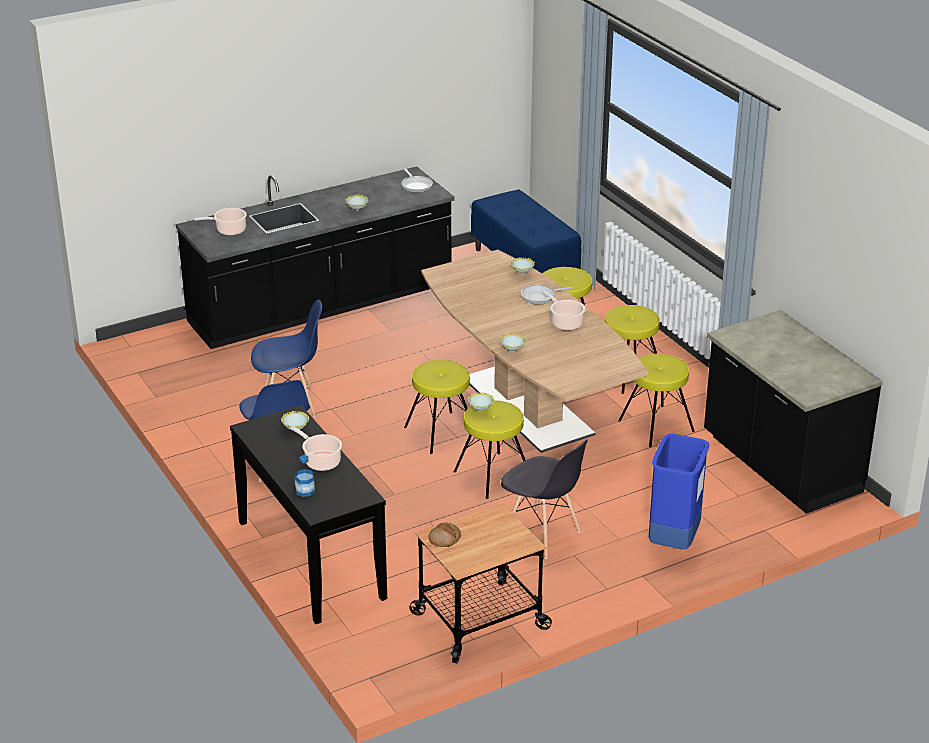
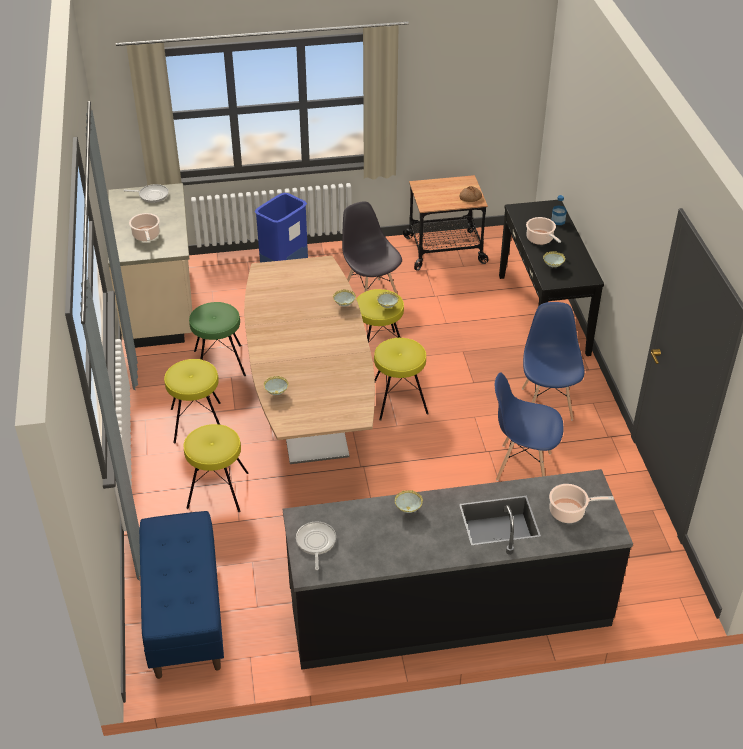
camera: 160 degrees left, 10 degrees up
frying pan [521,285,572,305] -> frying pan moved to [123,184,169,203]
cooking pot [543,291,585,331] -> cooking pot moved to [129,213,160,241]
yellow stool [618,354,695,447] -> green stool [189,302,246,376]
black counter [704,310,883,514] -> beige counter [108,183,192,348]

